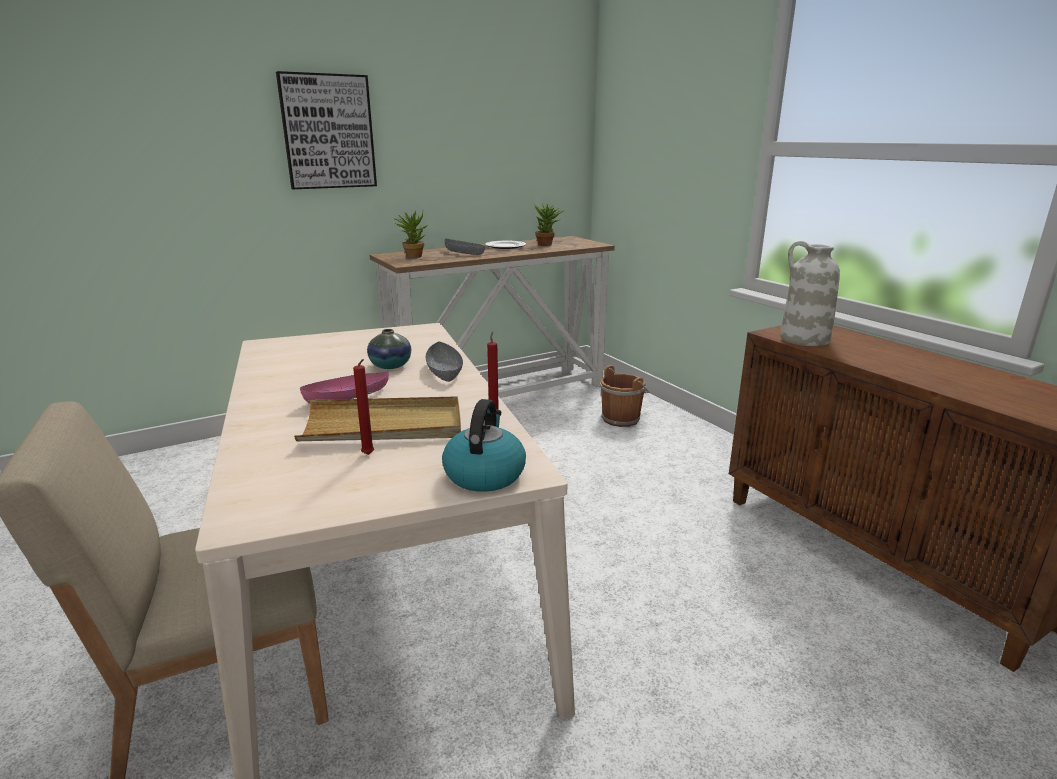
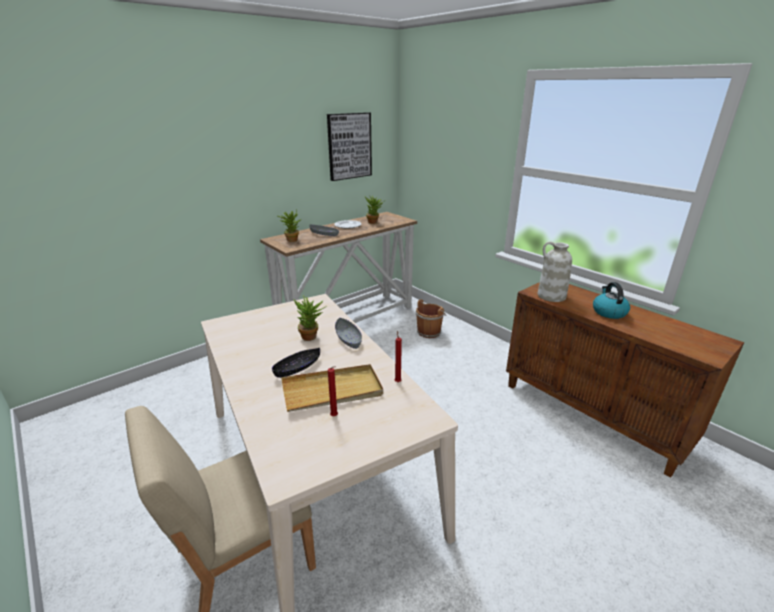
camera: 10 degrees left, 5 degrees up
picture [276,71,377,189] -> picture moved to [327,112,372,181]
pink bowl [300,371,389,404] -> black bowl [272,348,320,378]
vase [367,329,411,369] -> potted plant [293,295,327,341]
kettle [442,399,526,492] -> kettle moved to [593,282,630,319]

